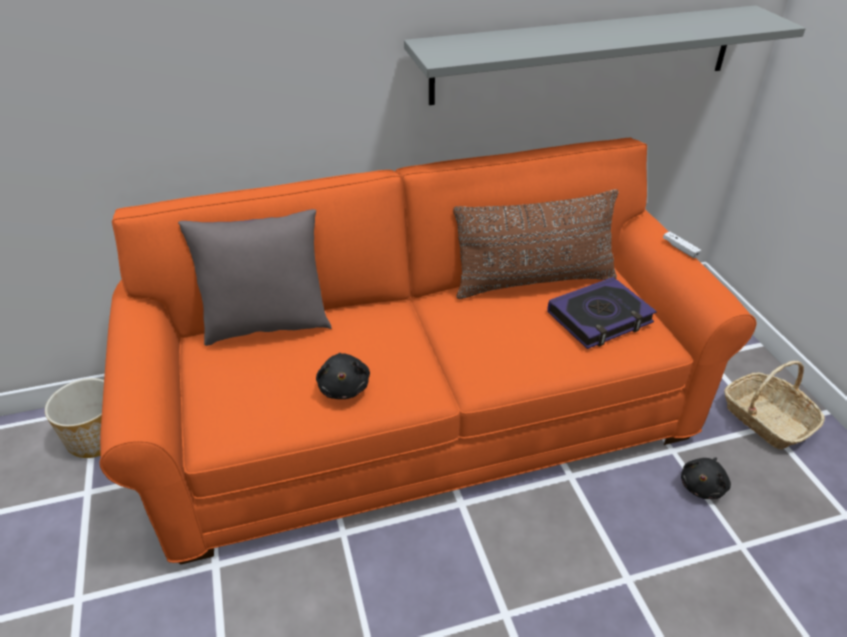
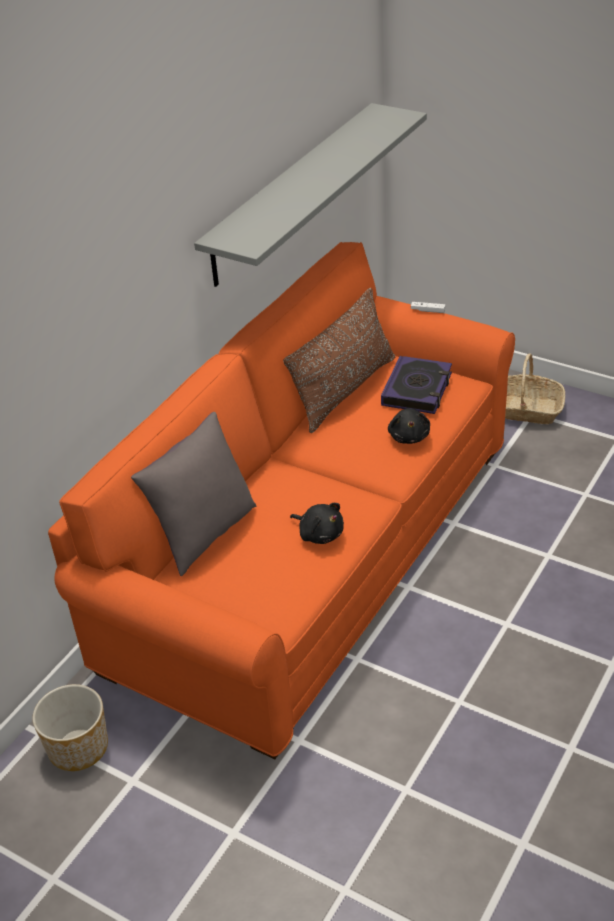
camera: 40 degrees left, 0 degrees up
black plush toy [681,457,731,499] -> black plush toy moved to [388,408,430,444]

